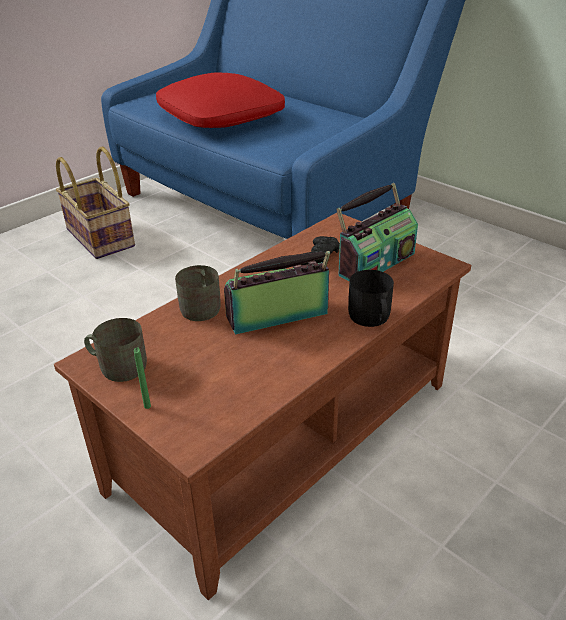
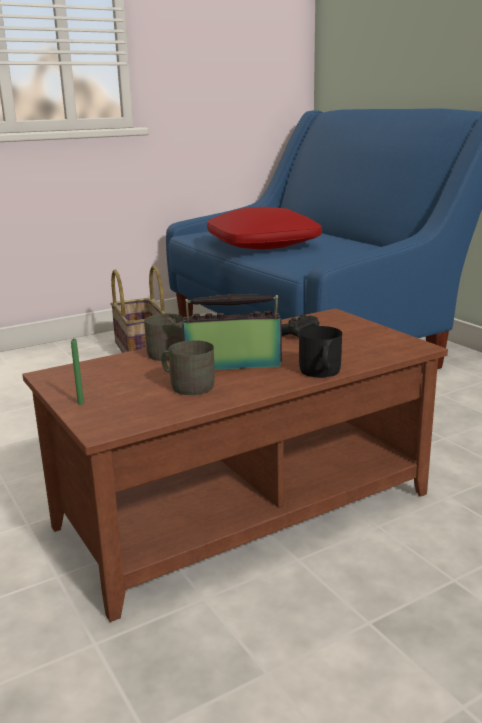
camera: 15 degrees right, 15 degrees down
grey mug [84,318,147,382] -> grey mug moved to [161,340,215,395]
radio [336,183,418,281] -> none

